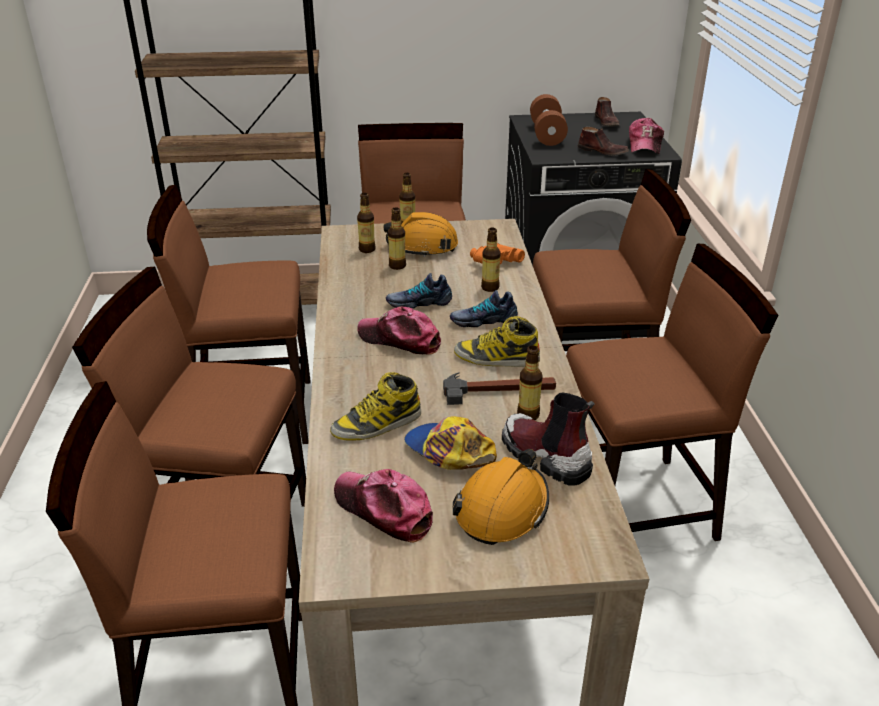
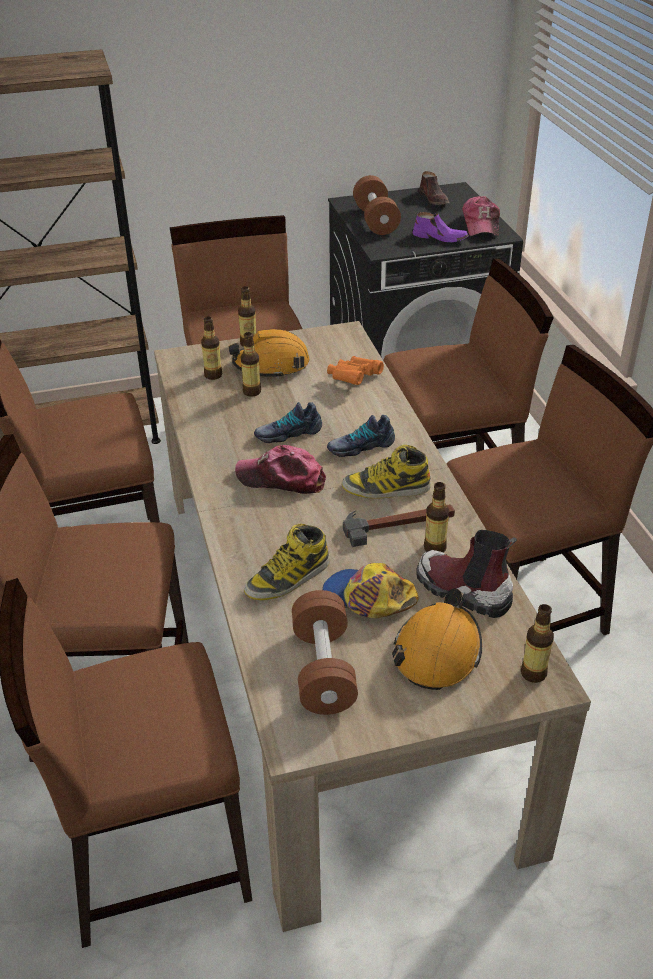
camera: 10 degrees left, 5 degrees up
cap [334,469,433,543] -> brown dumbbell [292,590,358,715]
bottle [481,227,501,292] -> bottle moved to [521,604,554,683]
brown shoe [578,127,629,156] -> purple shoe [412,212,469,242]

